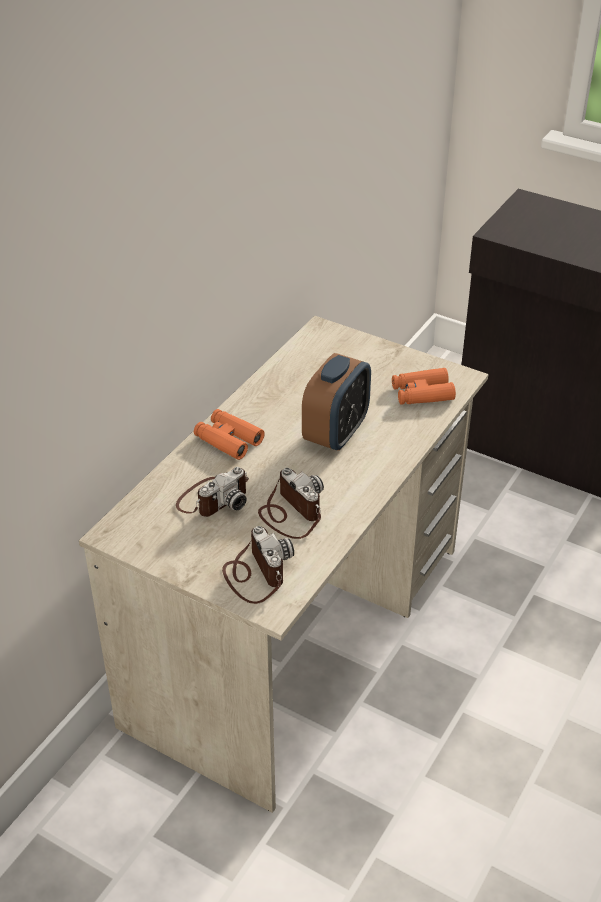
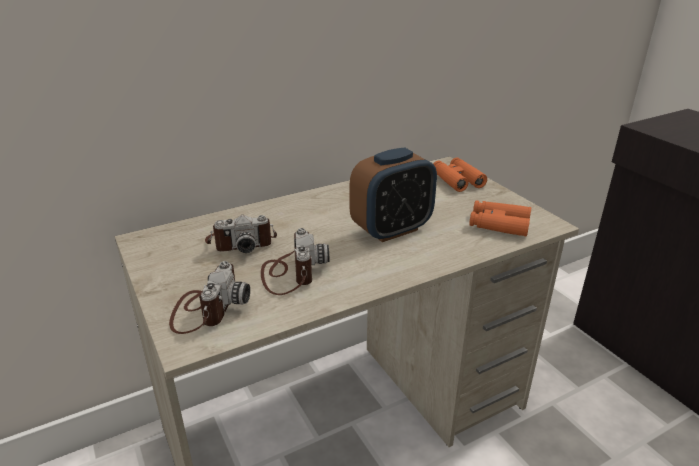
camera: 30 degrees right, 10 degrees down
orange binoculars [194,409,265,460] -> orange binoculars moved to [433,157,487,192]

